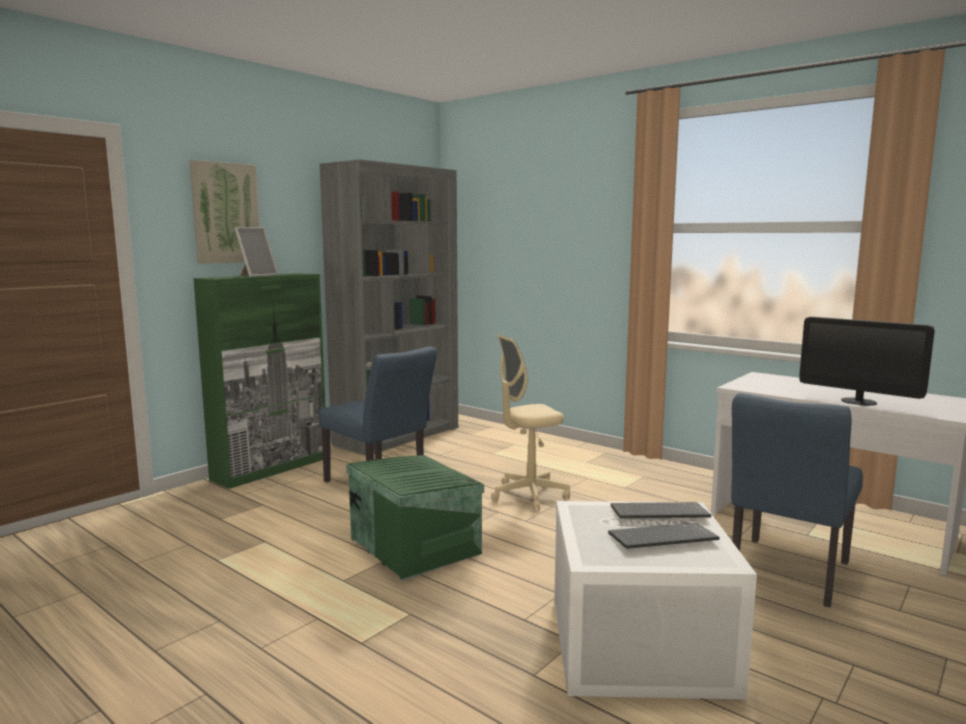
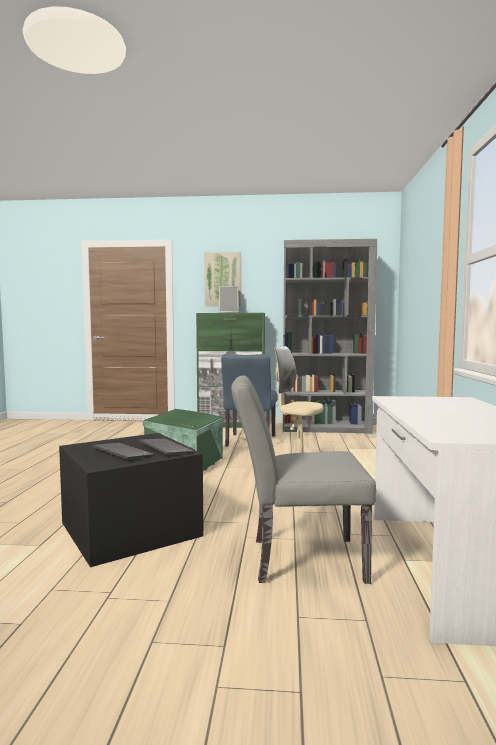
camera: 55 degrees right, 5 degrees down
white storage box [554,501,757,699] -> black storage box [59,433,204,567]
blue chair [731,393,863,607] -> grey chair [231,375,376,584]
monitor [799,317,935,406] -> none

